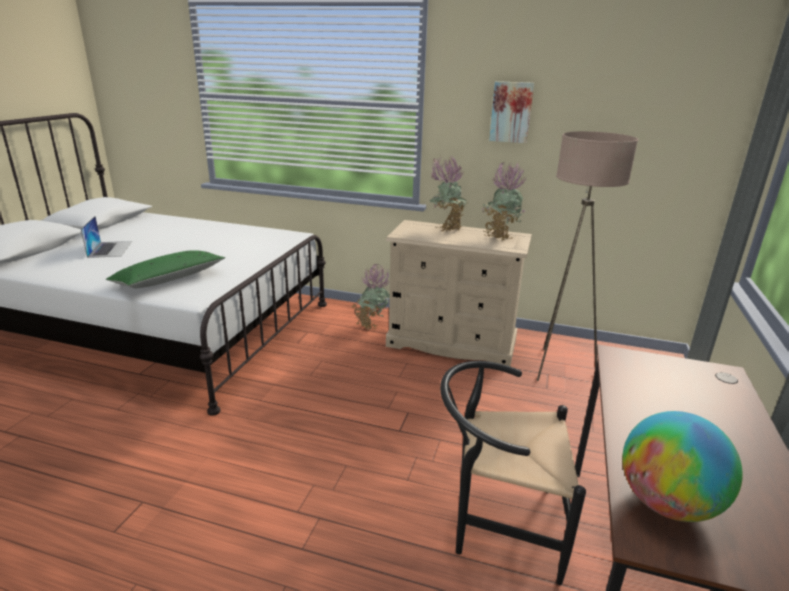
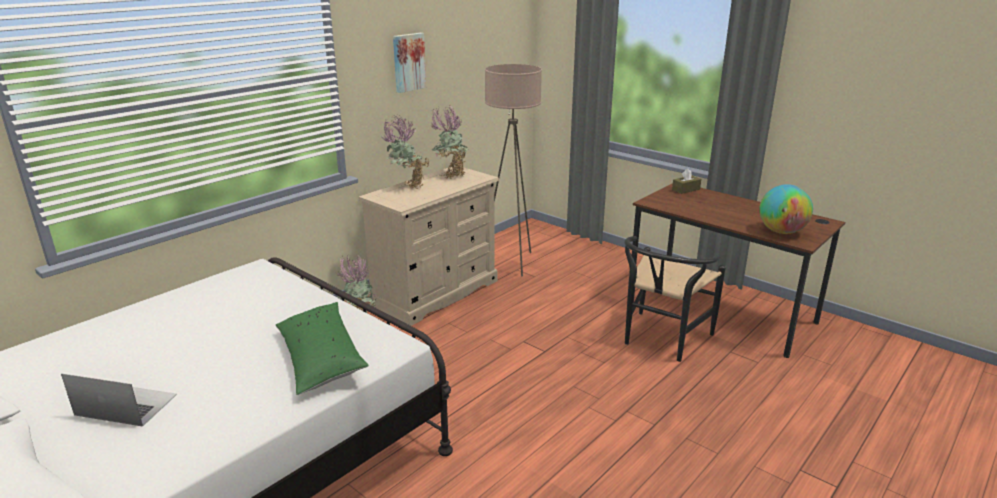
camera: 65 degrees left, 0 degrees up
none -> brown tissue box [672,169,701,194]

